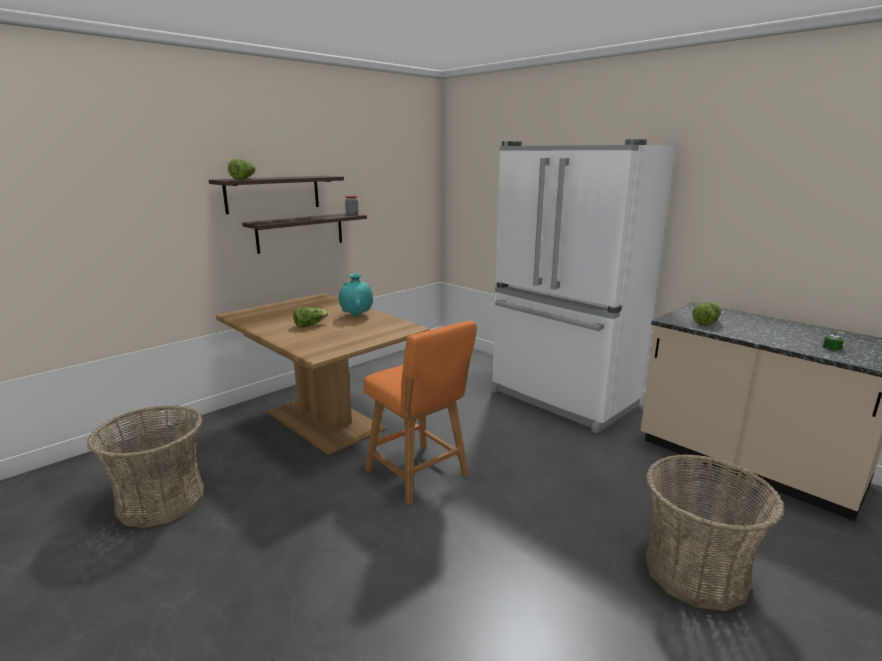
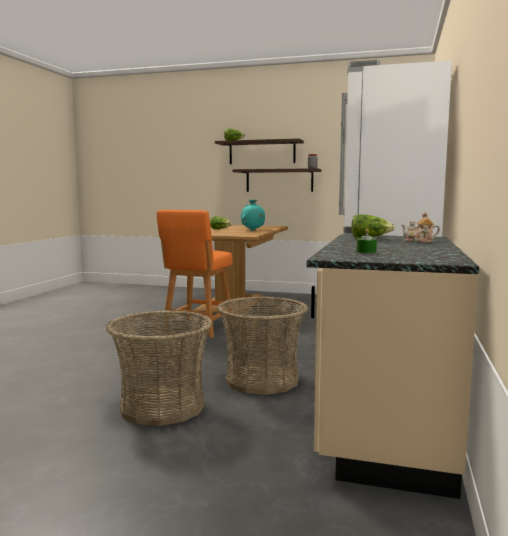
camera: 60 degrees right, 10 degrees down
basket [87,405,204,528] -> basket moved to [217,297,308,395]
none -> teapot [401,212,440,242]

